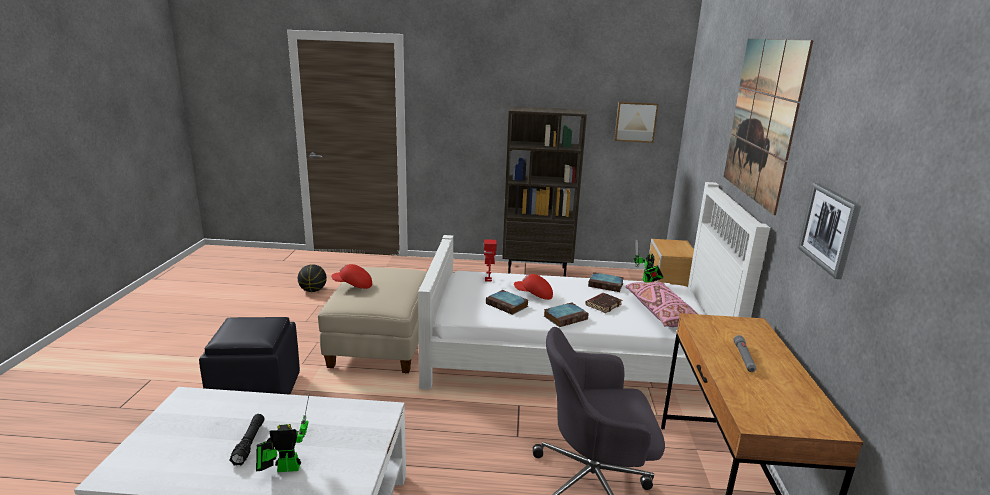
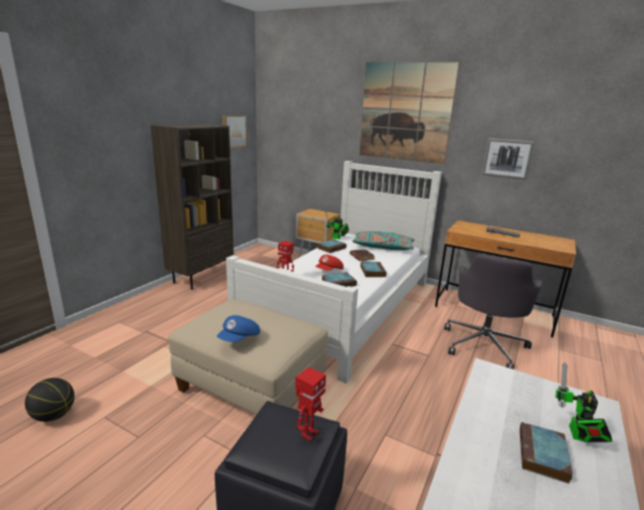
camera: 65 degrees left, 0 degrees up
black flashlight [230,414,264,466] -> book [520,422,573,484]
red cap [331,264,372,289] -> blue cap [217,315,260,342]
pink pillow [626,281,698,327] -> turquoise pillow [352,231,414,250]
none -> toy robot [295,367,326,441]

